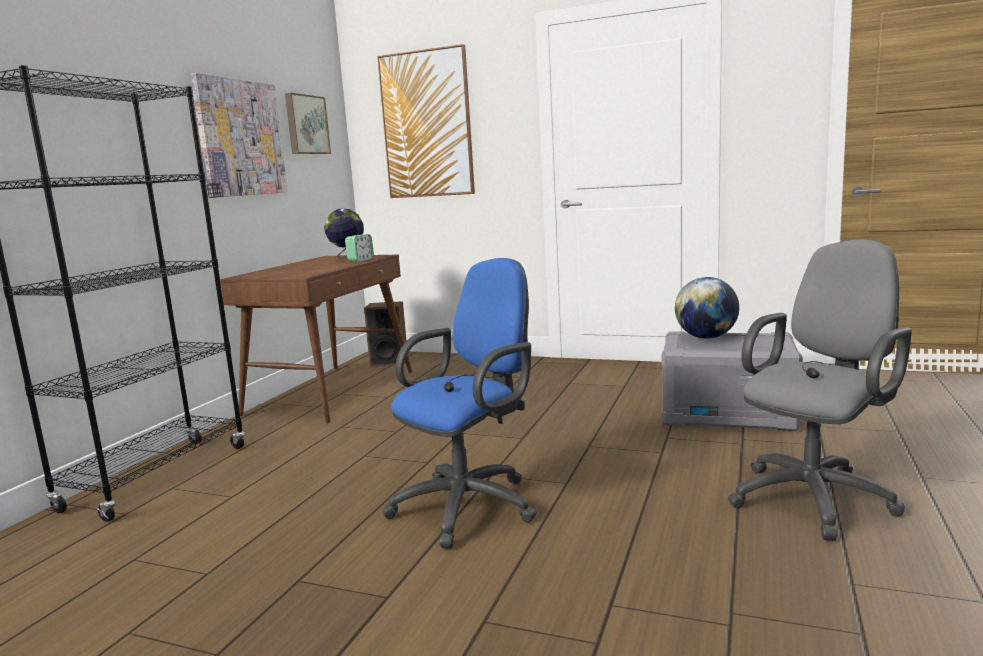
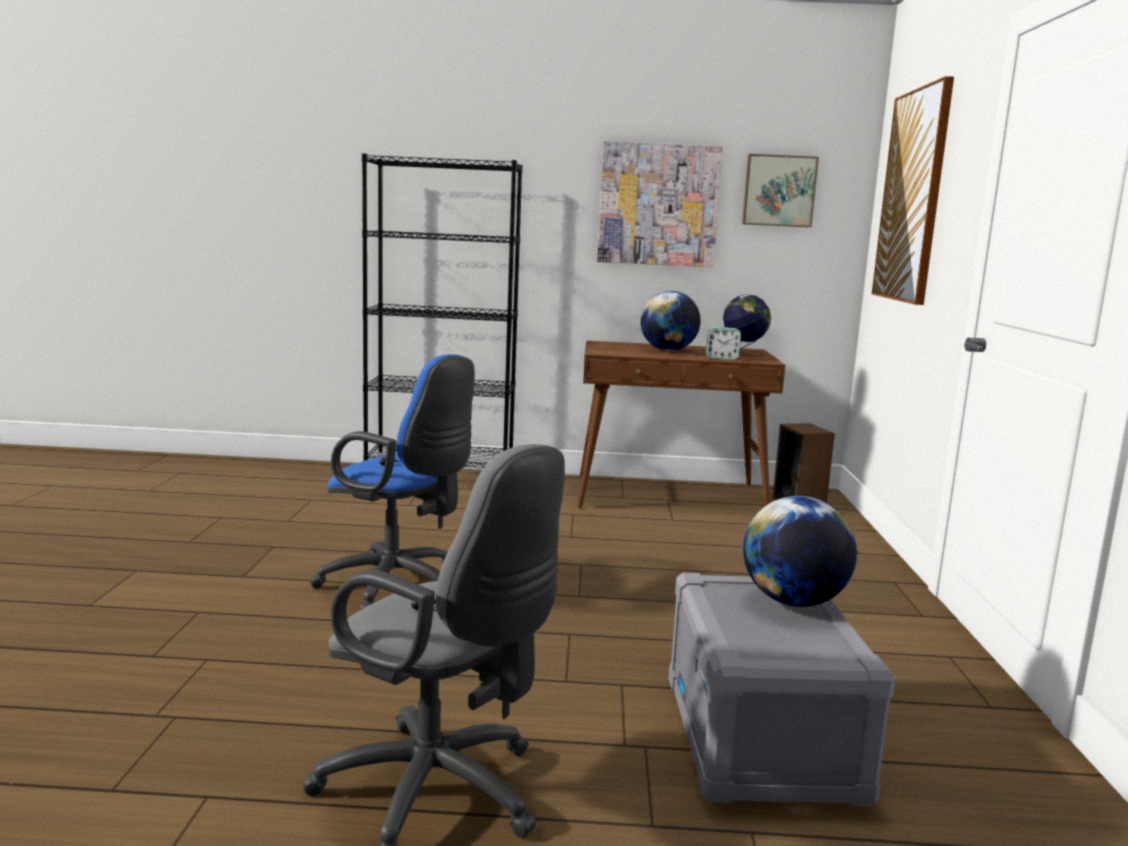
camera: 70 degrees right, 0 degrees up
none -> globe [640,291,701,351]

